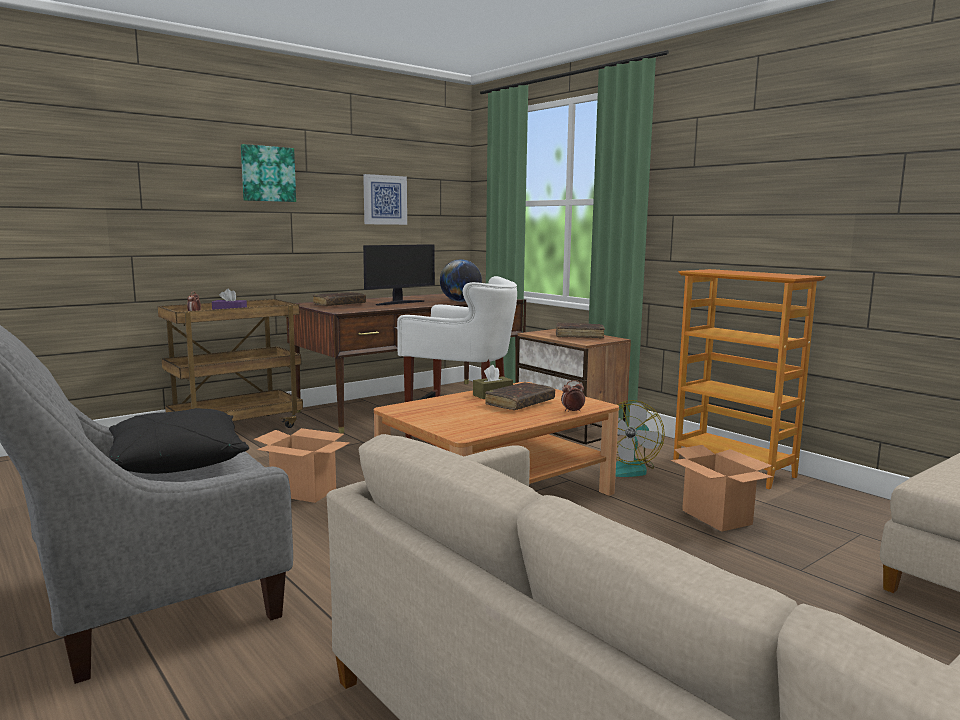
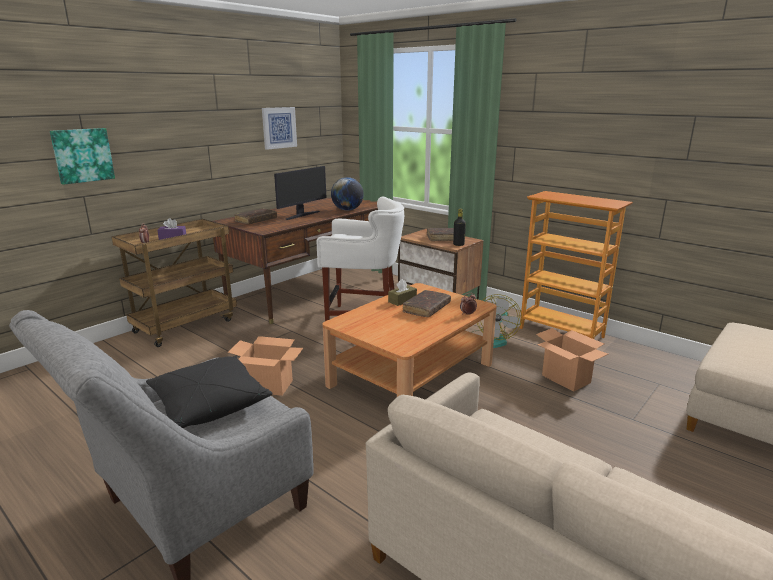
camera: 10 degrees left, 10 degrees up
picture [241,144,296,202] -> picture moved to [50,128,115,185]
none -> black bottle [453,209,466,246]

